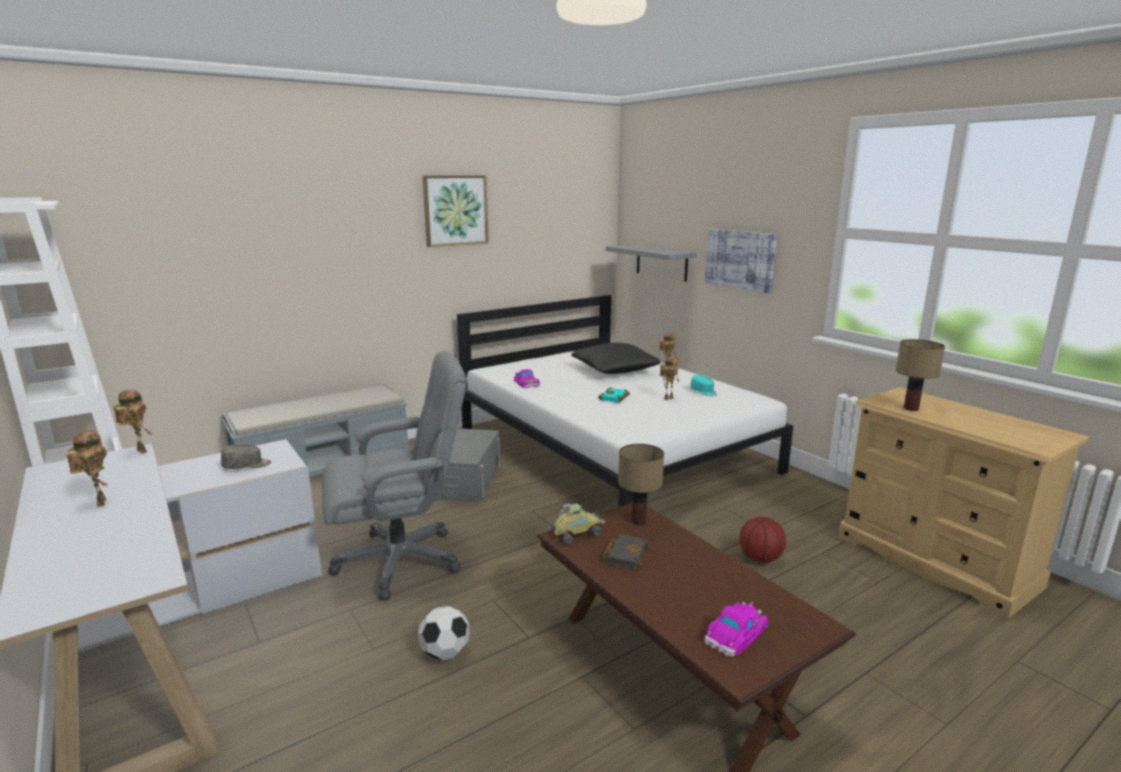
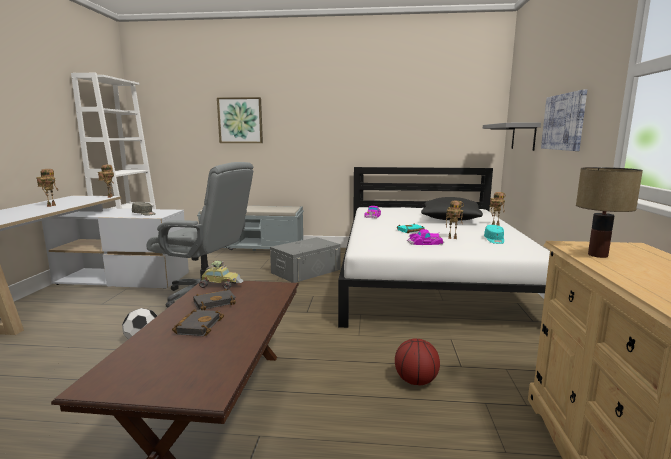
camera: 40 degrees right, 5 degrees down
picture [422,175,489,247] -> picture moved to [217,97,263,143]
table lamp [618,444,664,525] -> none
toy car [704,602,768,657] -> toy car moved to [407,229,444,245]
none -> black book [172,309,224,336]

